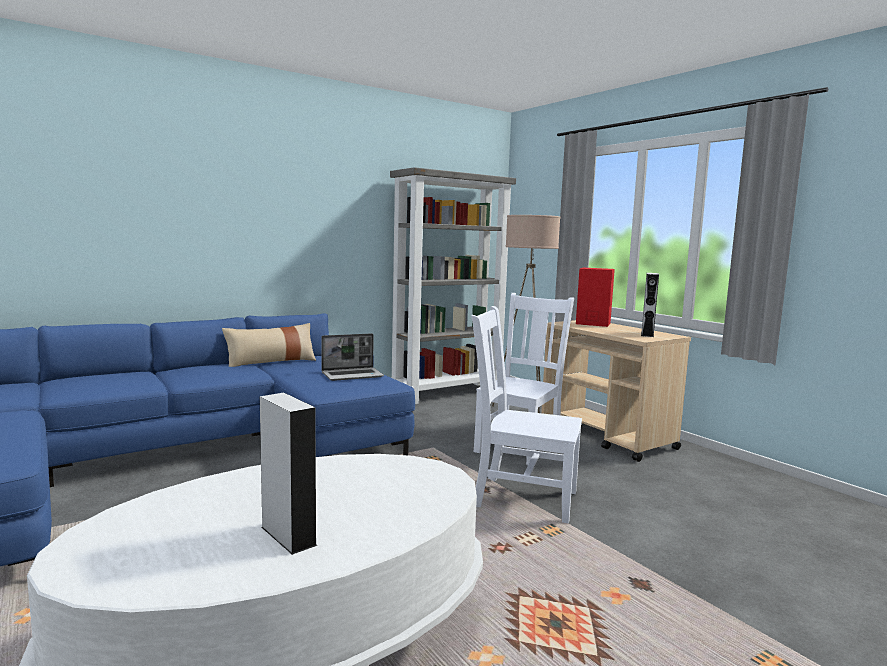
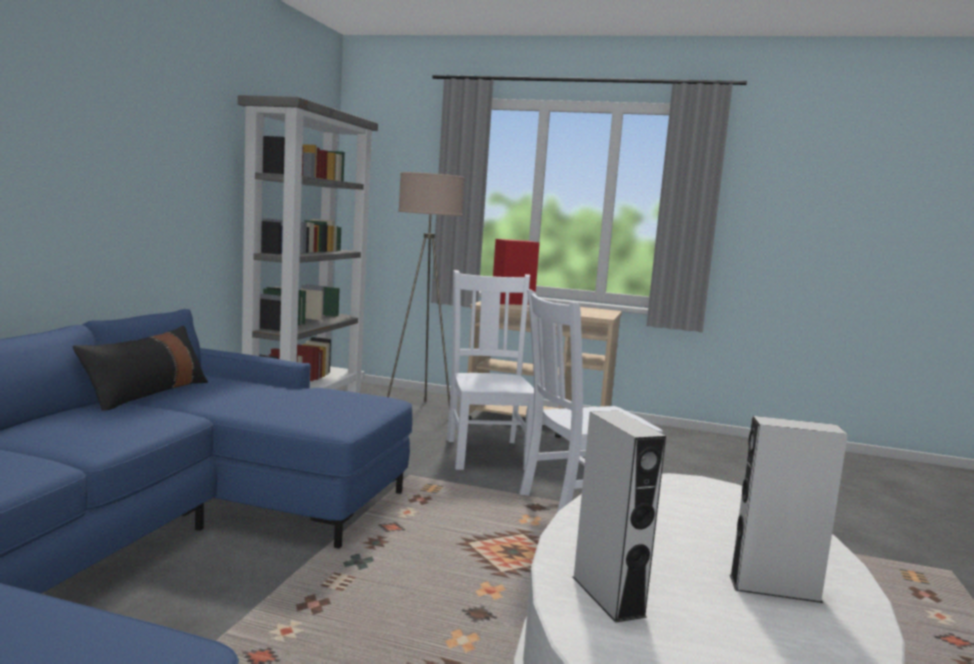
camera: 40 degrees left, 0 degrees up
beige pillow [222,323,316,367] -> black pillow [72,326,208,411]
laptop [321,333,384,381] -> none
grey speaker [641,273,659,337] -> grey speaker moved to [573,411,666,623]

